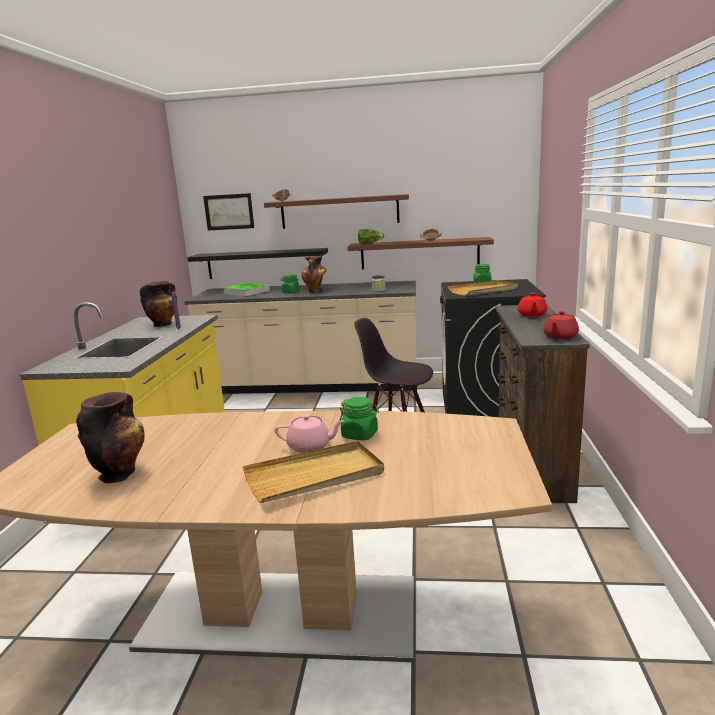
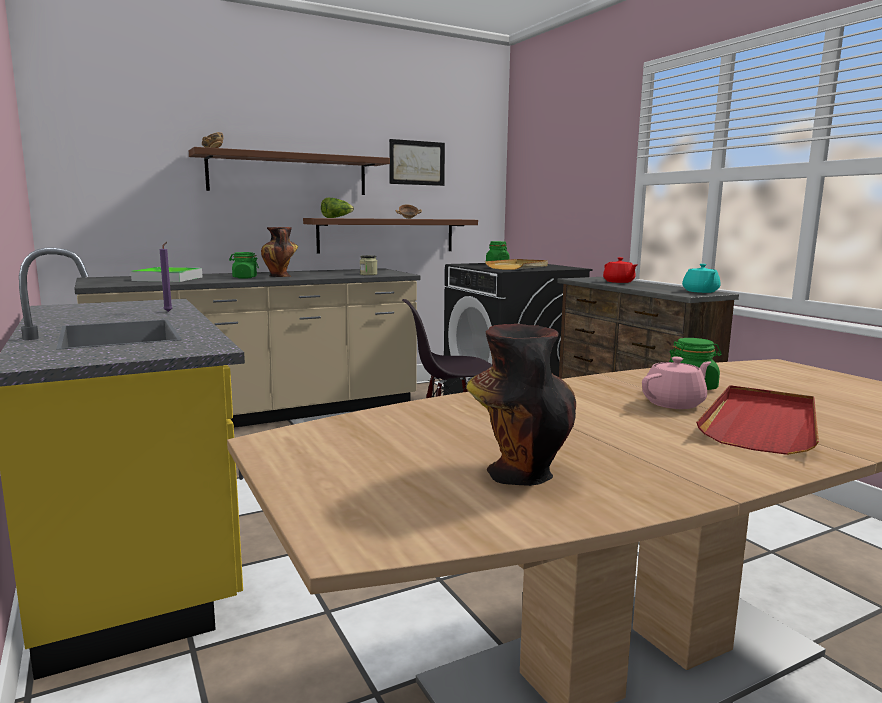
camera: 35 degrees left, 5 degrees down
vase [140,281,177,327] -> none
black shelf [187,248,328,279] -> none
picture [203,193,254,230] -> picture moved to [389,139,445,186]
beige tray [243,441,384,503] -> red tray [696,385,819,455]
red teapot [543,311,579,339] -> turquoise teapot [682,264,721,293]

